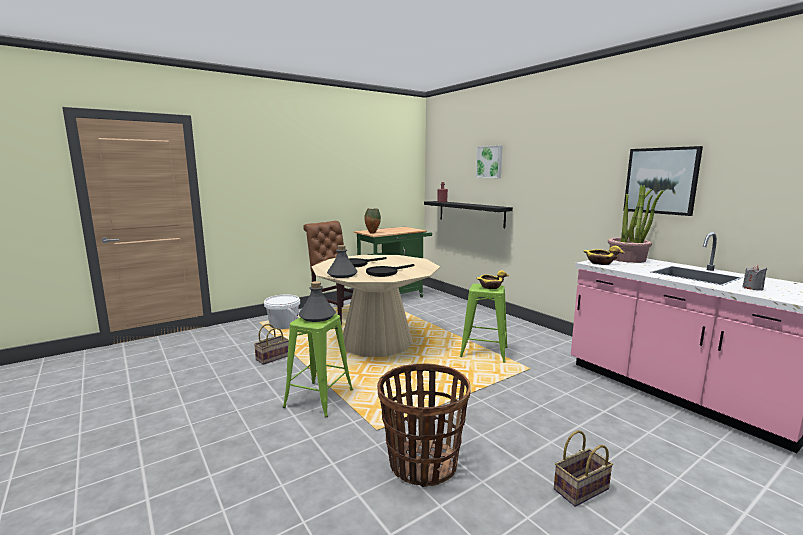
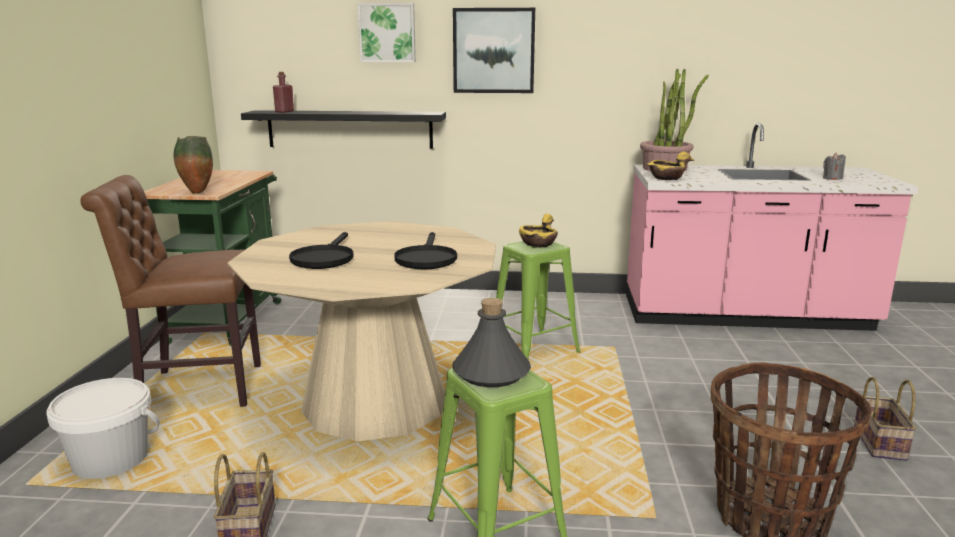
camera: 50 degrees left, 5 degrees up
grey bottle [327,245,358,278] -> none
picture [623,146,703,216] -> picture moved to [453,8,535,93]

